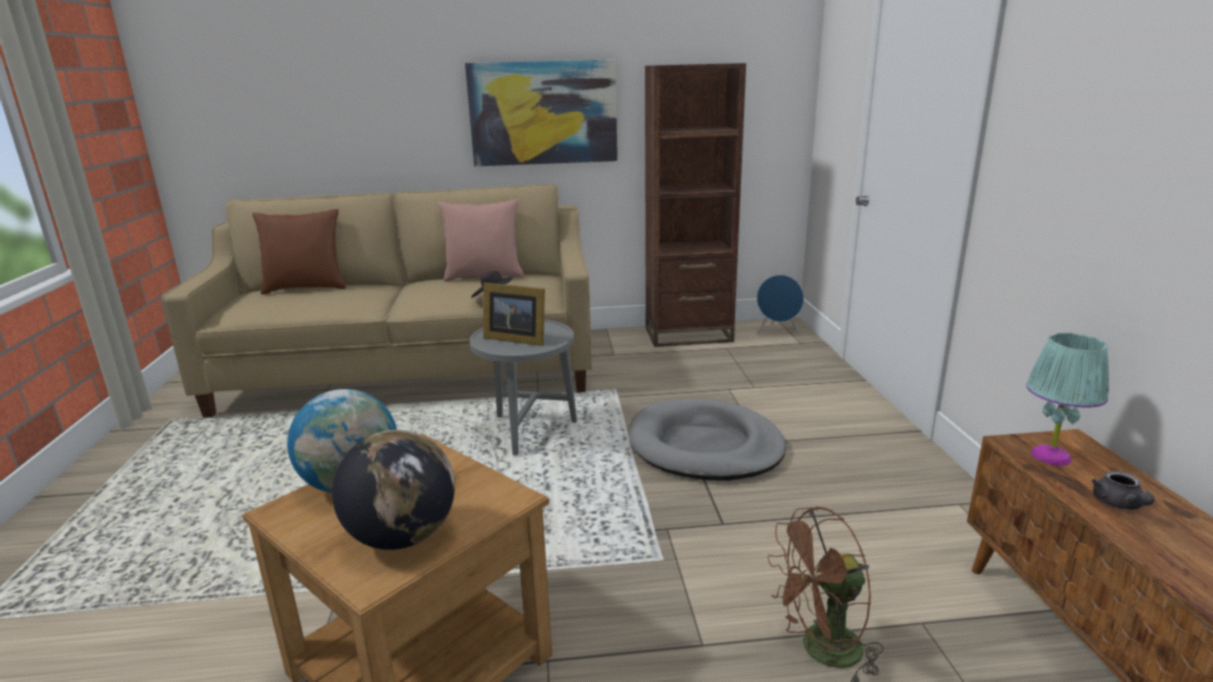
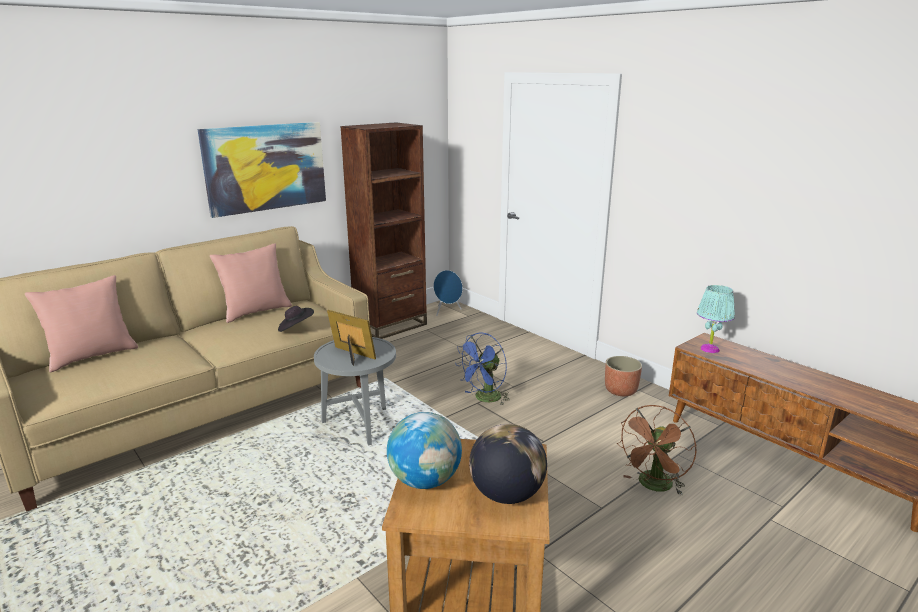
camera: 35 degrees left, 0 degrees up
brown pillow [252,209,346,294] -> pink pillow [25,275,138,372]
picture frame [483,283,545,346] -> picture frame turned 135 degrees counterclockwise [327,310,376,366]
grey dog bed [629,399,786,481] -> blue fan [455,333,510,406]
grey teapot [1092,471,1155,510] -> none
none -> planter [605,356,642,396]

